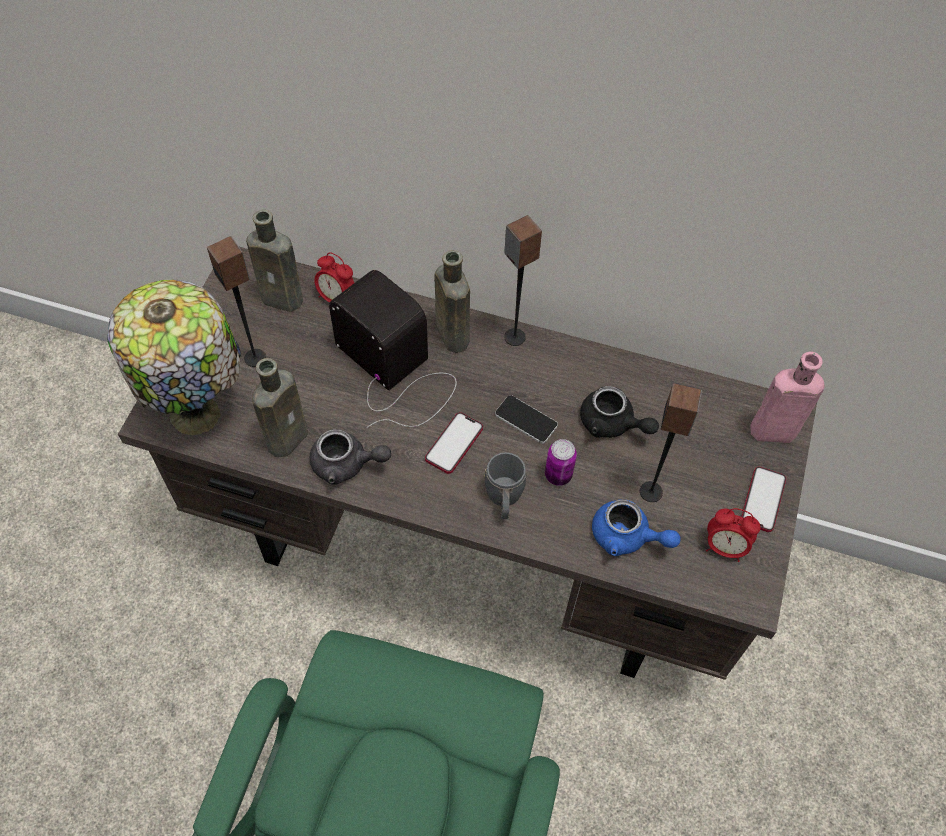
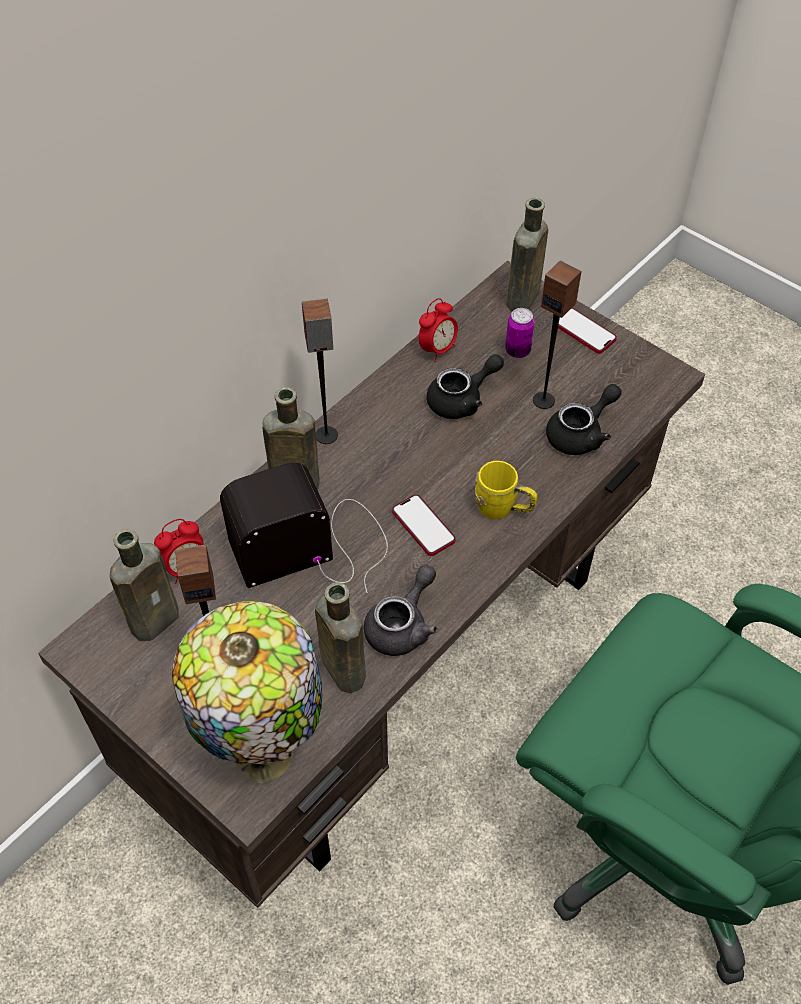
camera: 65 degrees left, 5 degrees down
grey mug [484,452,527,519] -> yellow mug [475,461,538,519]
phone [495,395,558,444] -> none
can [545,439,577,486] -> can moved to [505,308,535,358]
blue teapot [592,499,680,556] -> black teapot [546,384,622,455]
alarm clock [706,508,761,562] -> alarm clock moved to [419,298,458,362]
pink bottle [750,352,825,443] -> brown bottle [506,197,548,311]

